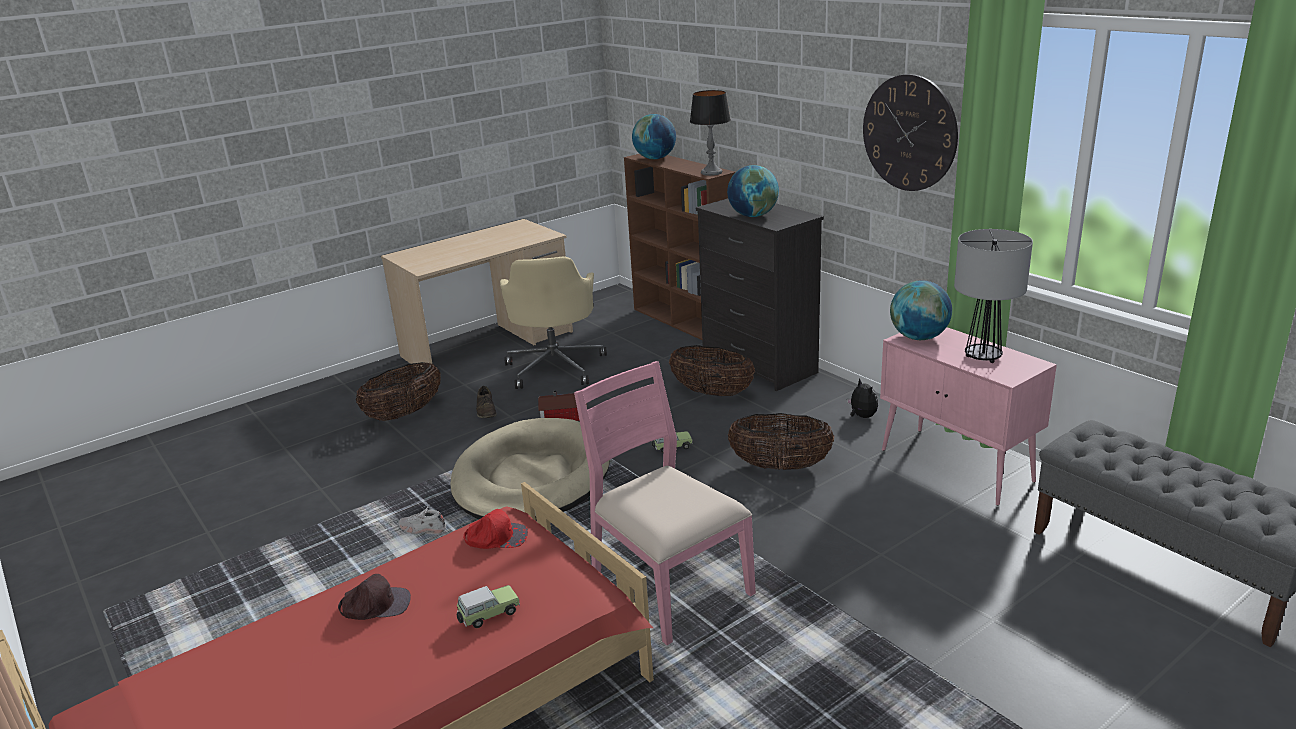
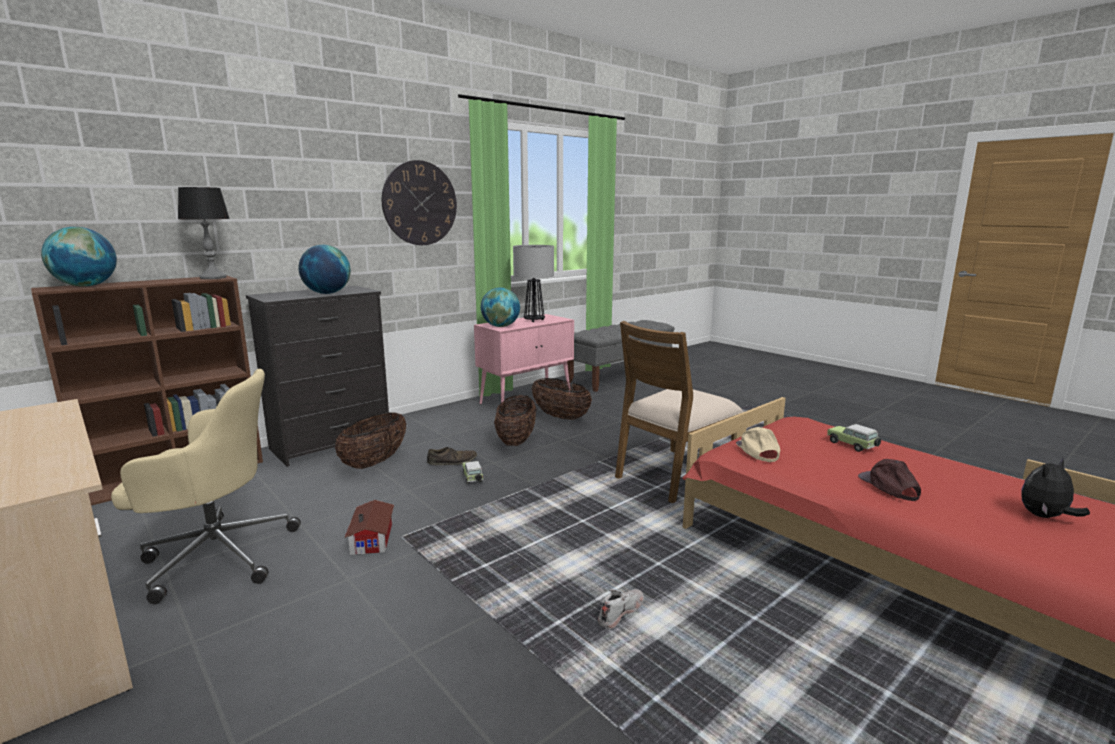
camera: 95 degrees left, 10 degrees down
basket [356,362,441,421] -> basket moved to [532,378,592,420]
white shoe [398,506,446,535] -> white shoe turned 150 degrees counterclockwise [598,589,644,629]
beige dog bed [450,418,610,521] -> none
red cap [463,509,528,549] -> beige cap [736,427,780,462]
brown shoe [476,386,497,418] -> brown shoe moved to [427,447,477,465]
pink chair [574,361,756,645] -> brown chair [615,321,743,503]
plush toy [847,378,878,418] -> plush toy moved to [1022,458,1090,518]

